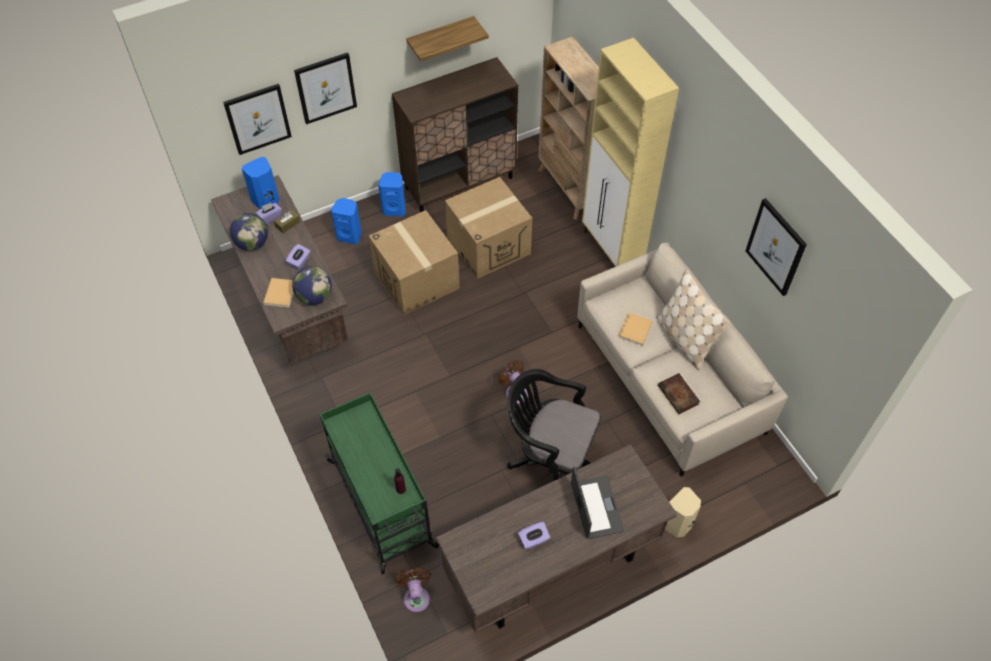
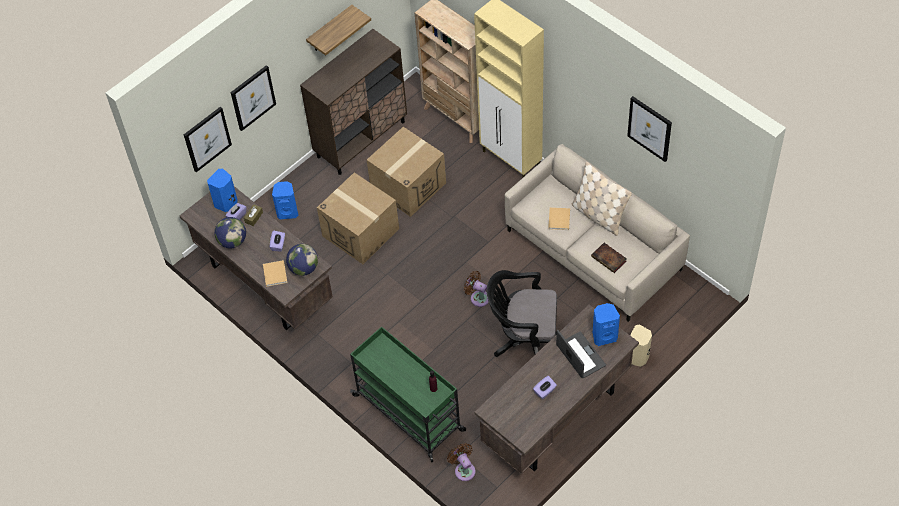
camera: 15 degrees left, 0 degrees up
blue speaker [378,172,406,217] -> blue speaker moved to [593,303,620,346]

